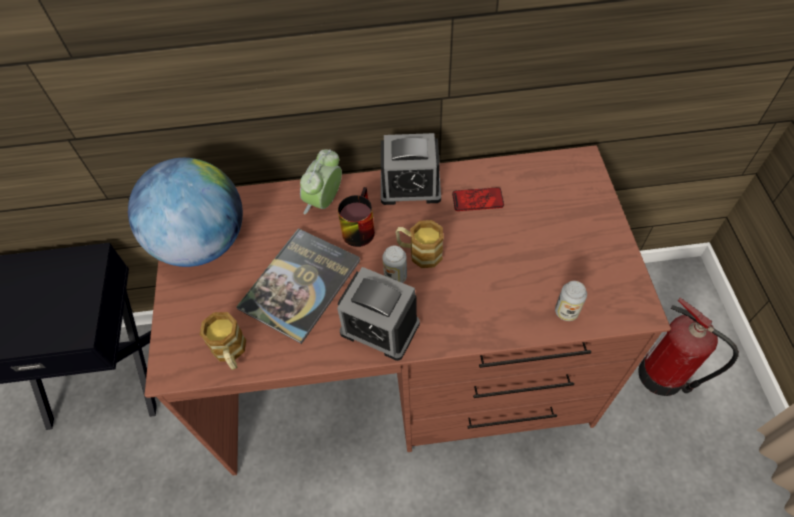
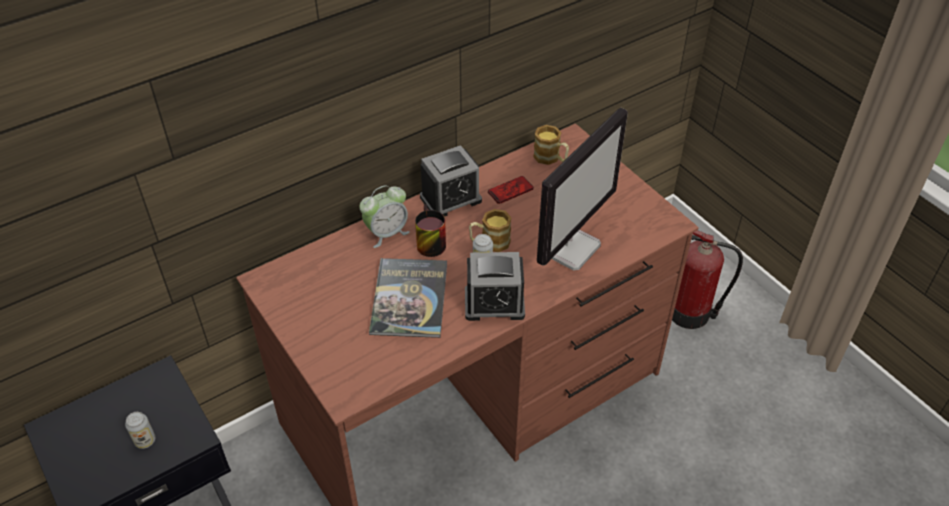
camera: 30 degrees left, 10 degrees down
globe [128,158,243,267] -> none
mug [200,312,246,370] -> mug moved to [533,125,569,165]
alarm clock [300,149,342,214] -> alarm clock turned 120 degrees counterclockwise [359,185,410,248]
can [555,281,587,321] -> can moved to [125,412,155,449]
none -> monitor [537,108,628,270]

